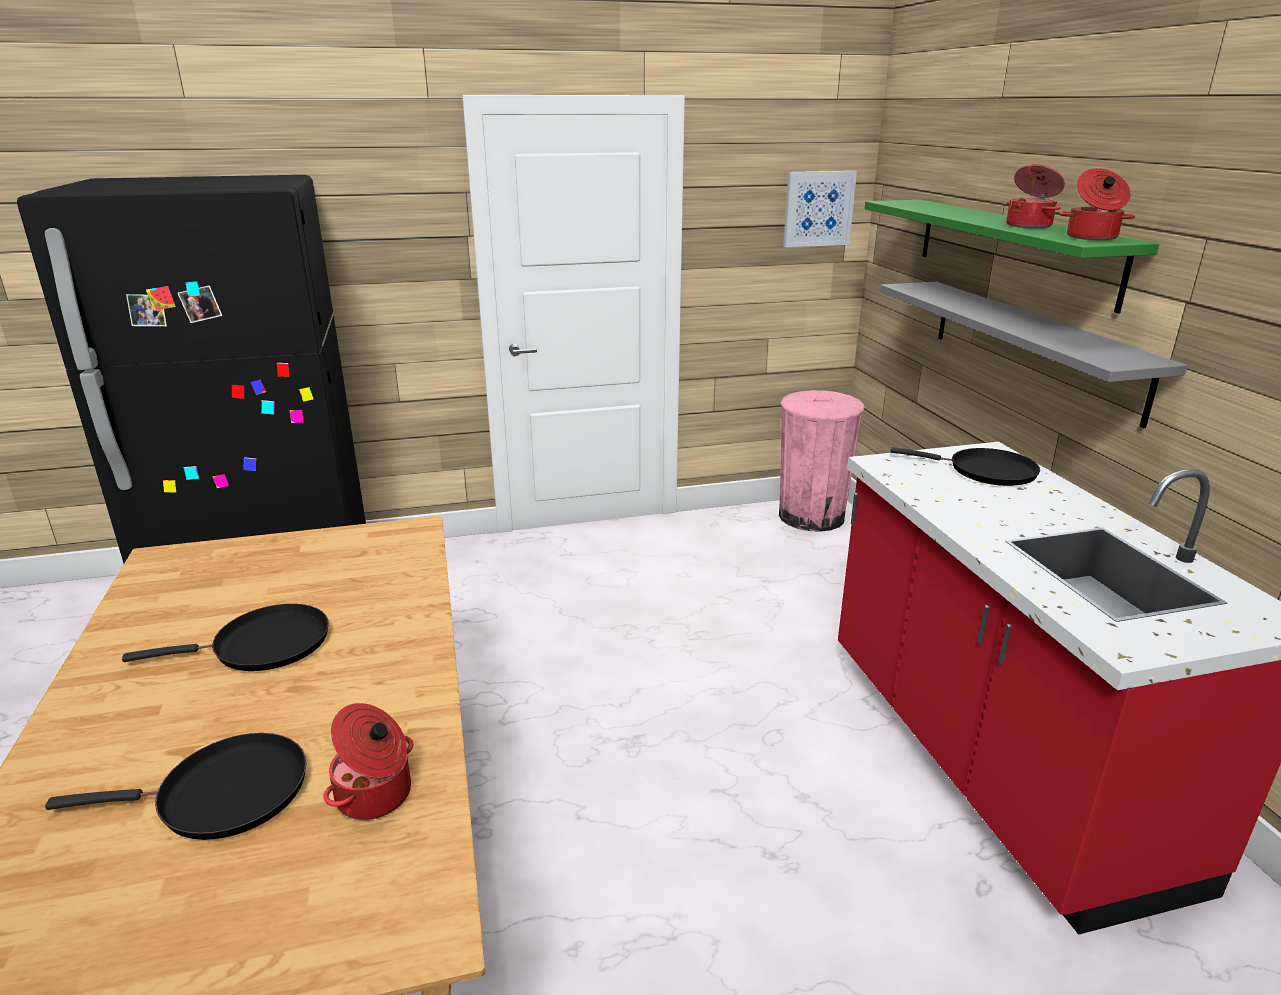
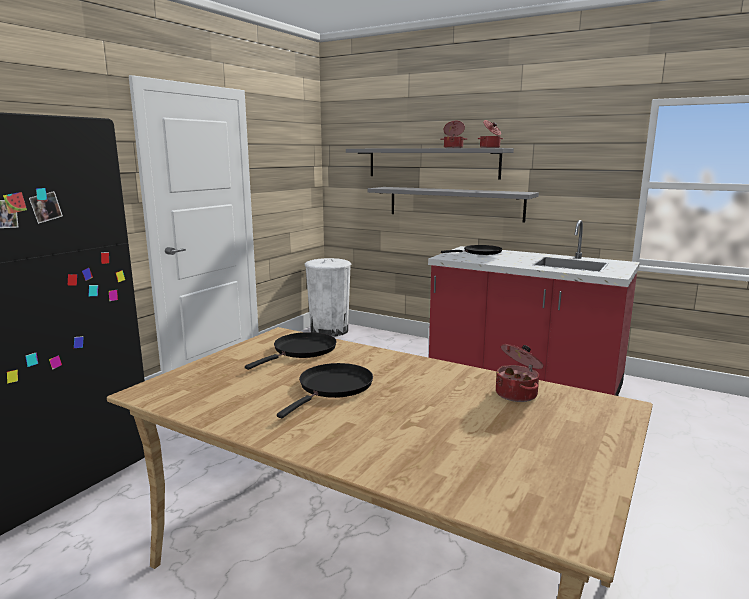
camera: 45 degrees left, 10 degrees down
black frying pan [45,733,307,840] -> black frying pan moved to [245,332,337,370]
pink trash can [779,390,865,532] -> white trash can [305,258,351,337]
picture [783,171,857,247] -> none
green shelf [864,200,1159,314] -> grey shelf [346,148,514,179]

